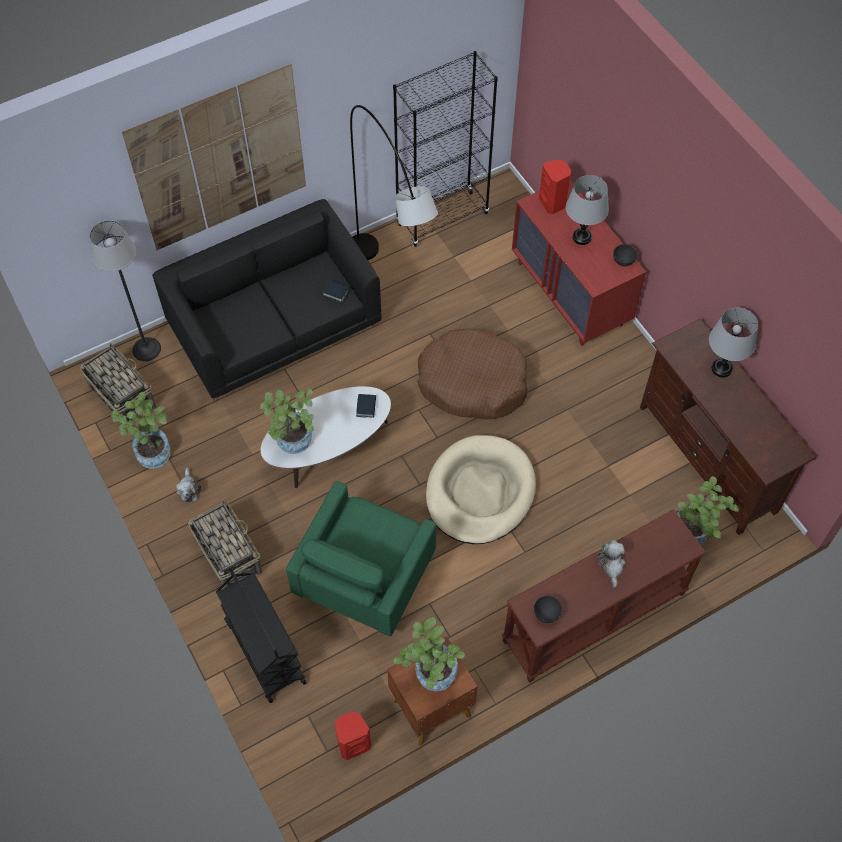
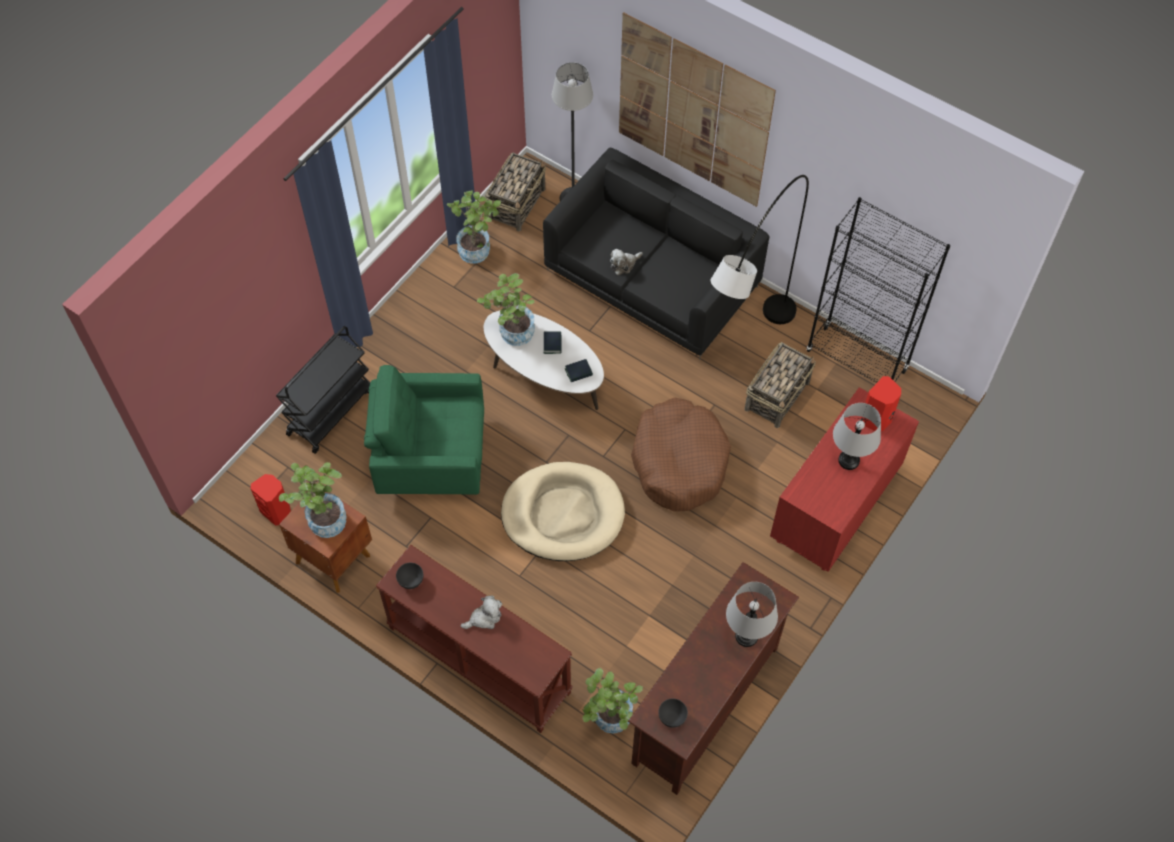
camera: 65 degrees right, 0 degrees up
plush toy [176,467,201,502] -> plush toy moved to [610,249,643,275]
basket [188,500,262,588] -> basket moved to [745,342,816,428]
book [323,280,349,303] -> book moved to [544,331,561,354]
grey bowl [613,244,637,266] -> grey bowl moved to [659,698,688,728]

